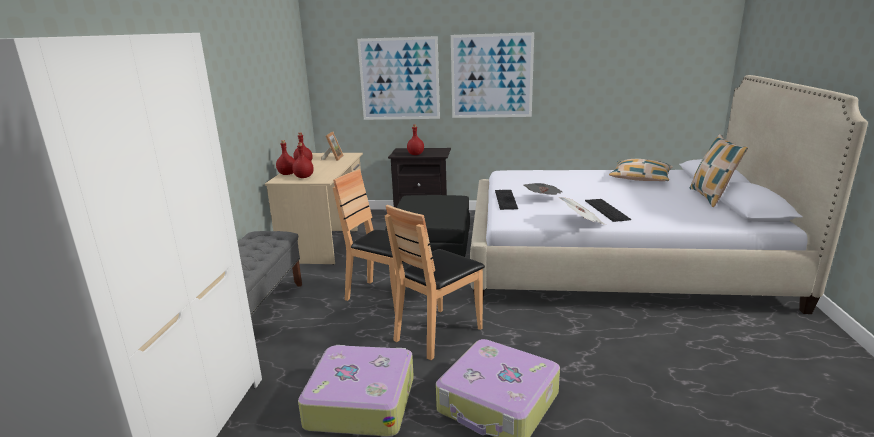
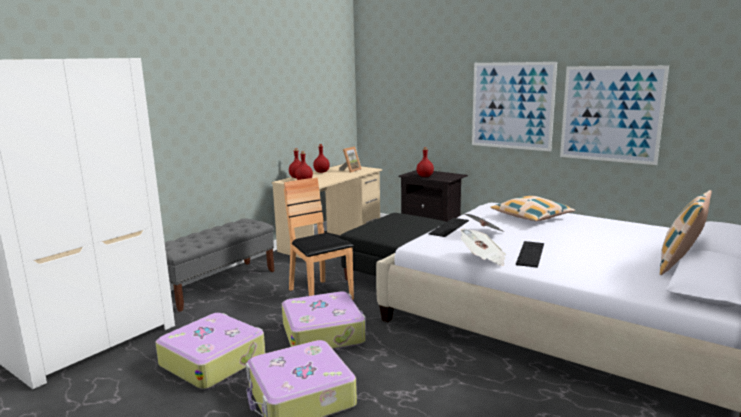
camera: 30 degrees right, 5 degrees down
picture [357,36,440,120] -> picture moved to [560,66,669,165]
brown chair [385,205,485,360] -> suitcase [282,291,366,349]
pillow [609,159,673,181] -> pillow moved to [490,196,575,221]

